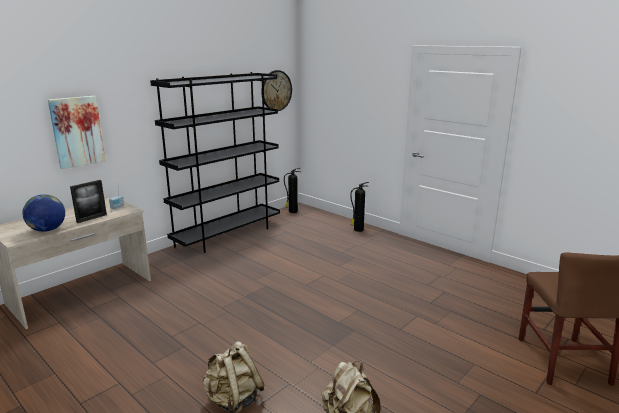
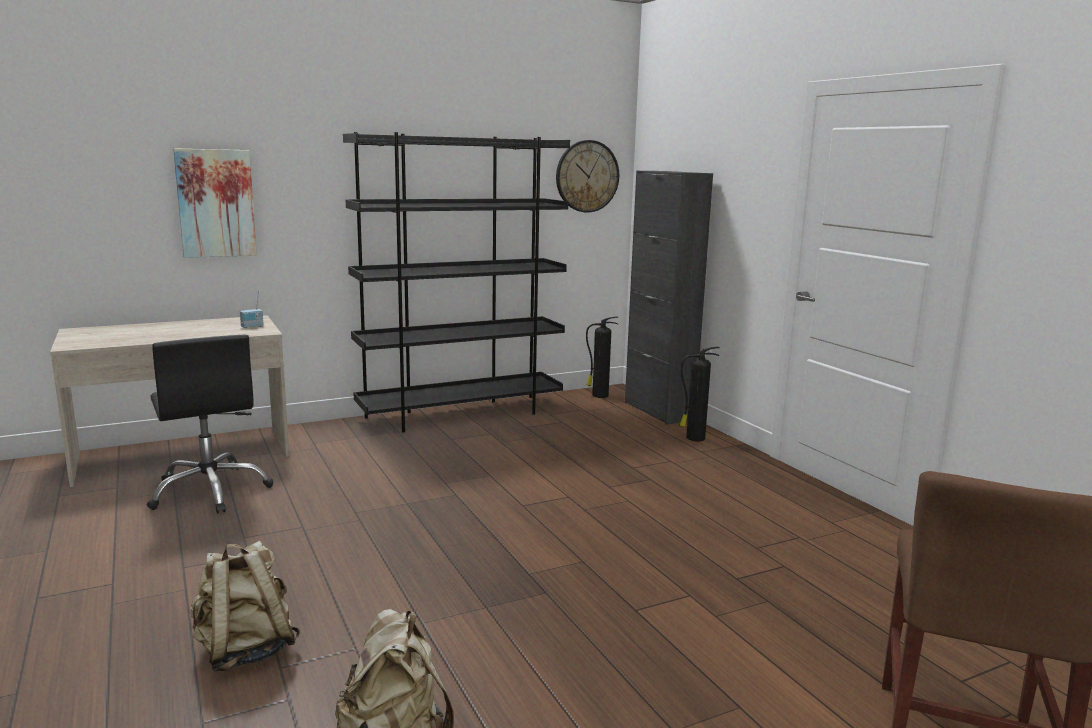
camera: 20 degrees right, 5 degrees down
globe [22,194,65,232] -> none
picture frame [70,180,107,223] -> none
none -> black office chair [147,335,274,514]
none -> black cabinet [625,171,713,425]

